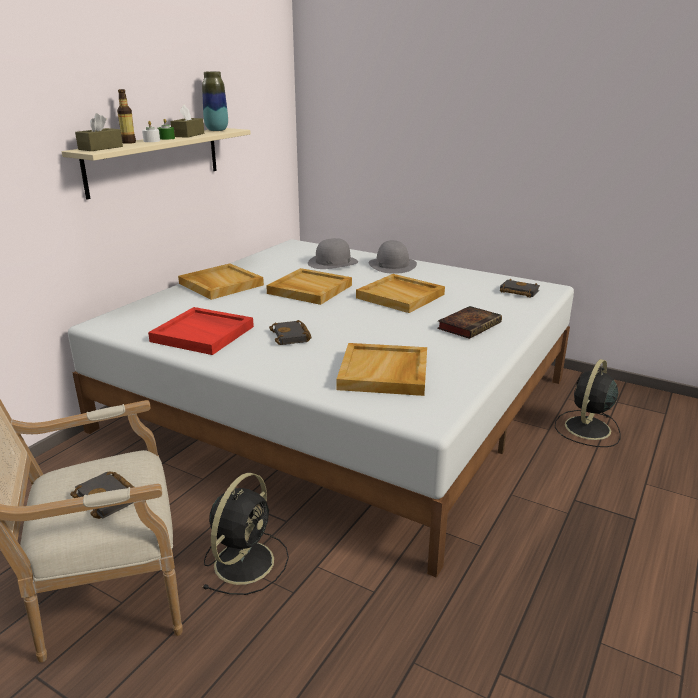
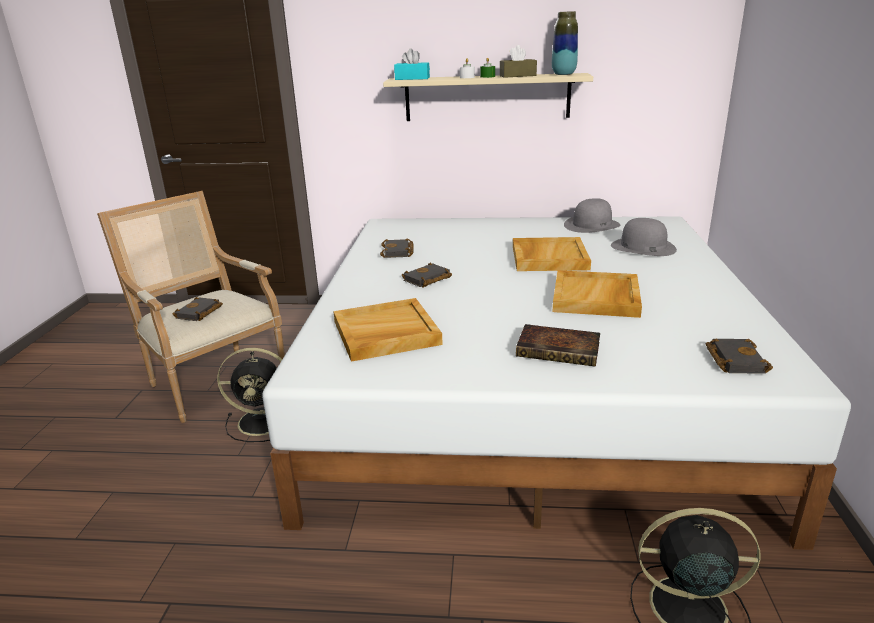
camera: 65 degrees right, 0 degrees up
brown tissue box [75,113,123,151] -> turquoise tissue box [394,49,430,80]
bottle [117,89,136,144] -> none
red tray [148,307,254,355] -> black book [380,238,414,258]
beige tray [178,263,264,300] -> none
grey hat [369,240,417,274] -> grey hat moved to [564,198,621,233]

